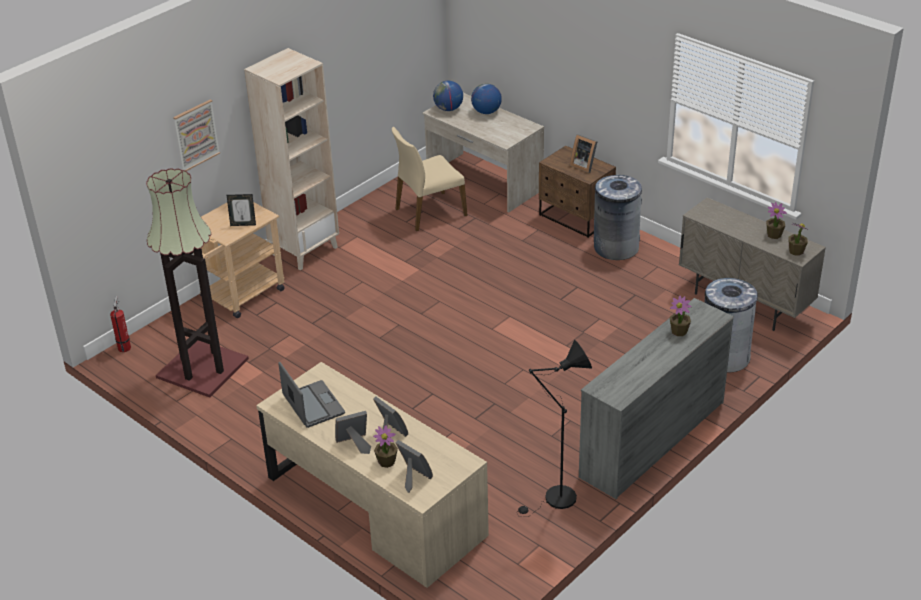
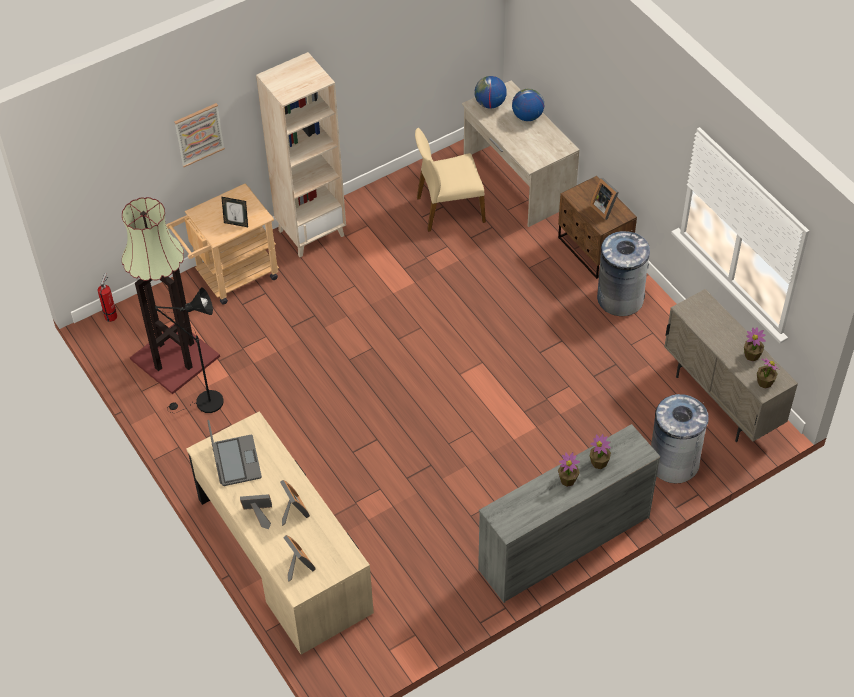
camera: 15 degrees right, 15 degrees up
potted plant [373,425,398,468] -> potted plant moved to [558,452,580,487]
black floor lamp [517,340,592,517] -> black floor lamp moved to [155,288,224,413]

